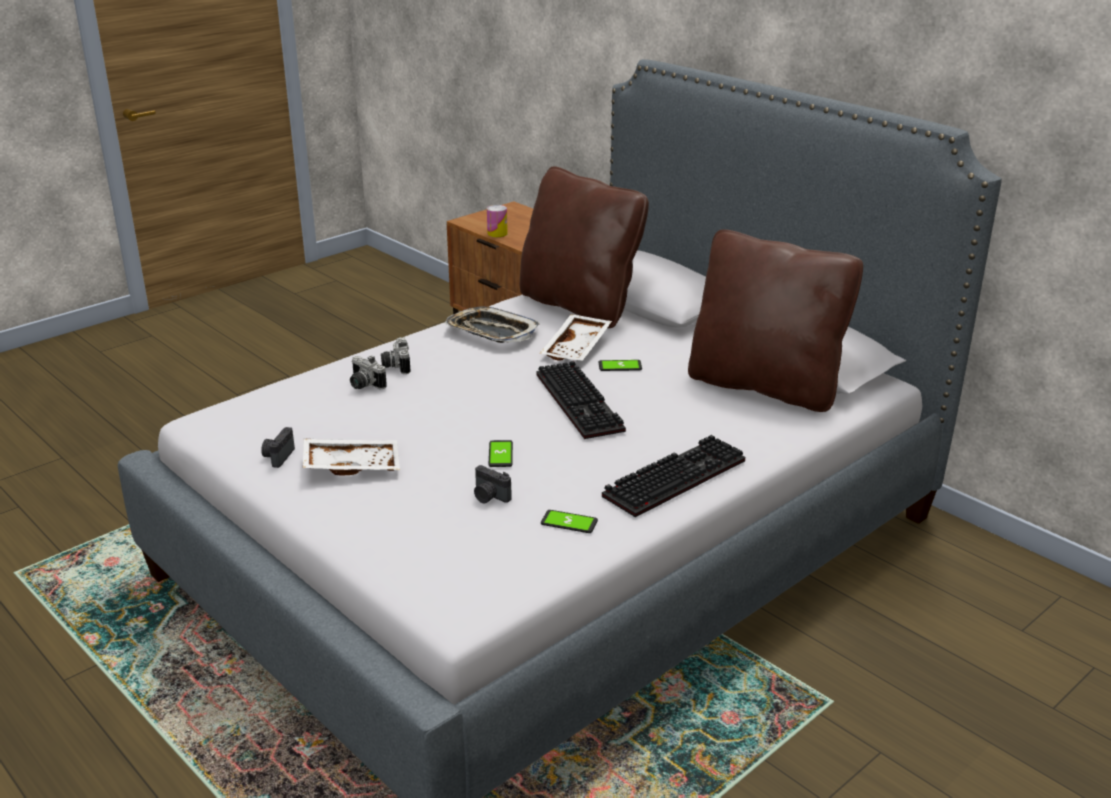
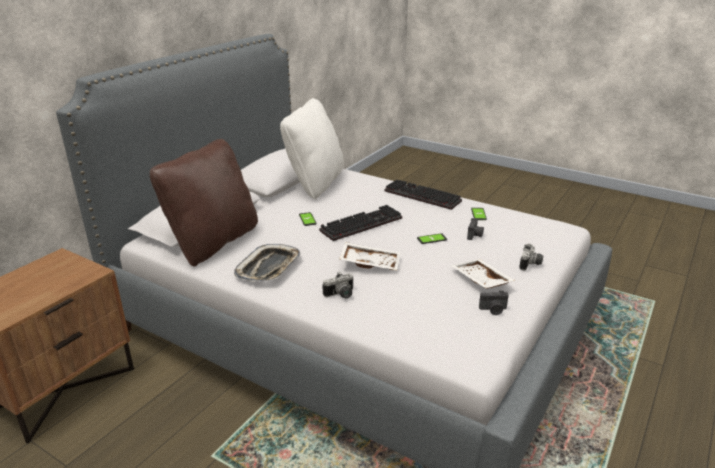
camera: 105 degrees left, 0 degrees up
camera [350,356,387,389] -> camera moved to [519,243,544,271]
can [487,205,508,237] -> none
white tray [540,314,612,361] -> white tray moved to [339,242,400,270]
brown pillow [688,229,863,412] -> white pillow [280,98,344,200]

